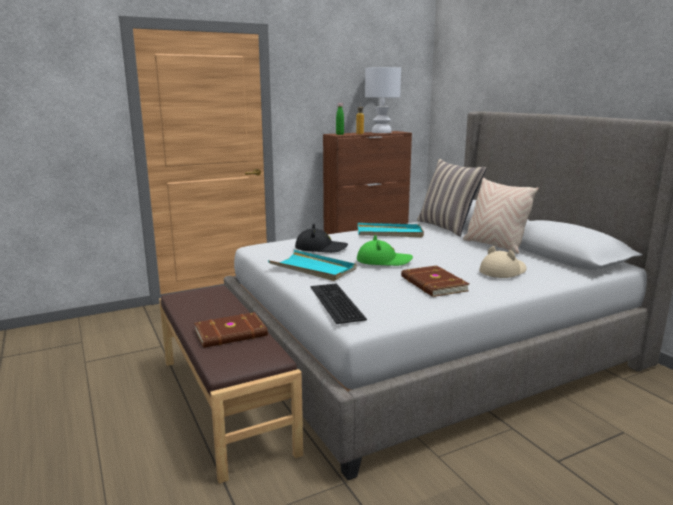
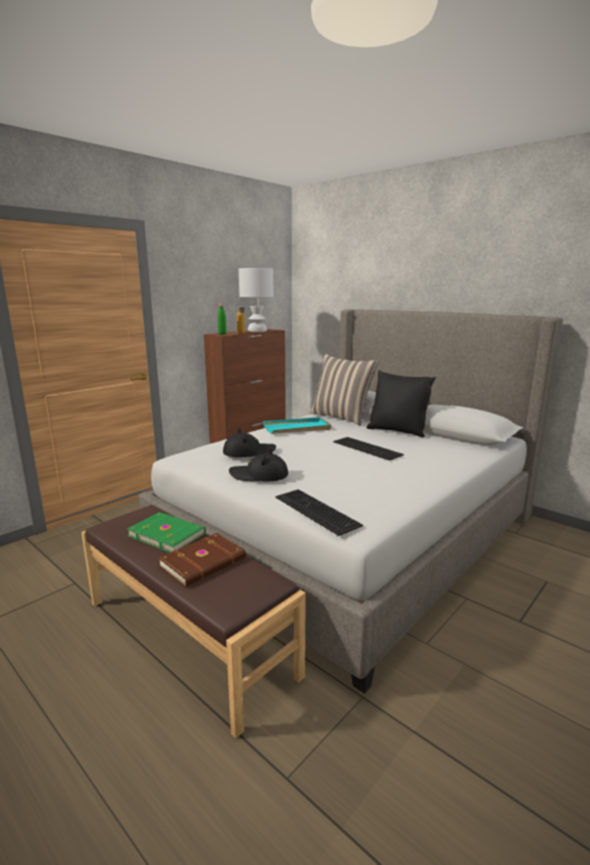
camera: 20 degrees left, 0 degrees up
turquoise tray [268,250,357,281] -> black hat [229,448,288,481]
green hat [357,235,413,266] -> none
brown book [401,265,469,297] -> none
beige pillow [463,178,539,254] -> black pillow [366,370,436,437]
beige hat [479,246,527,278] -> none
none -> green book [127,512,206,553]
none -> keyboard [333,437,404,461]

